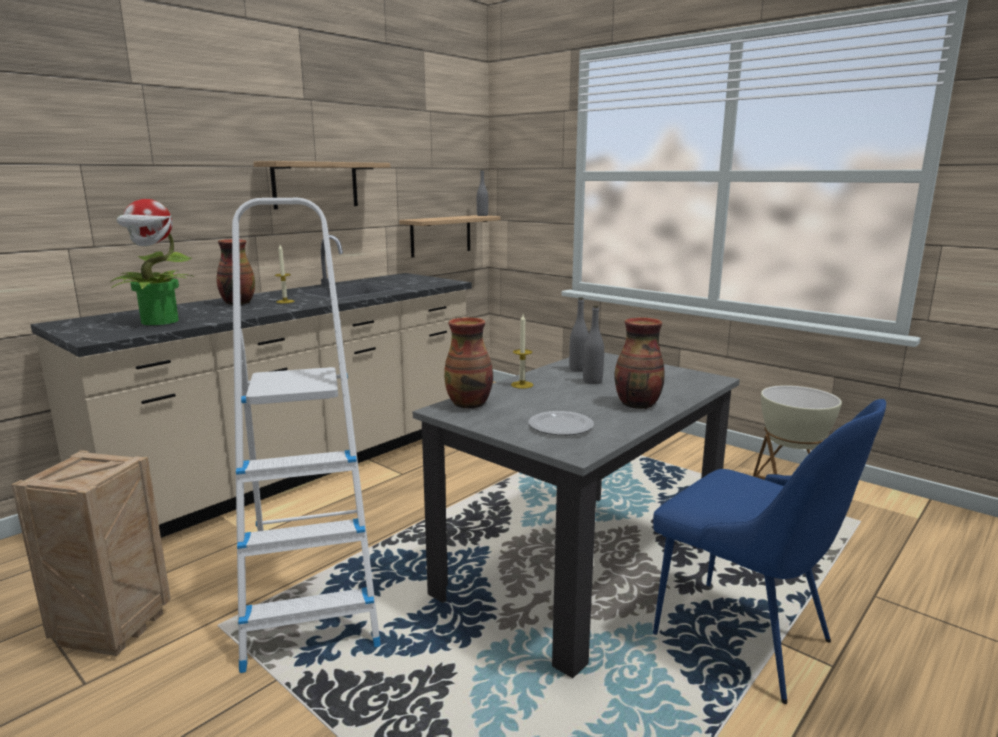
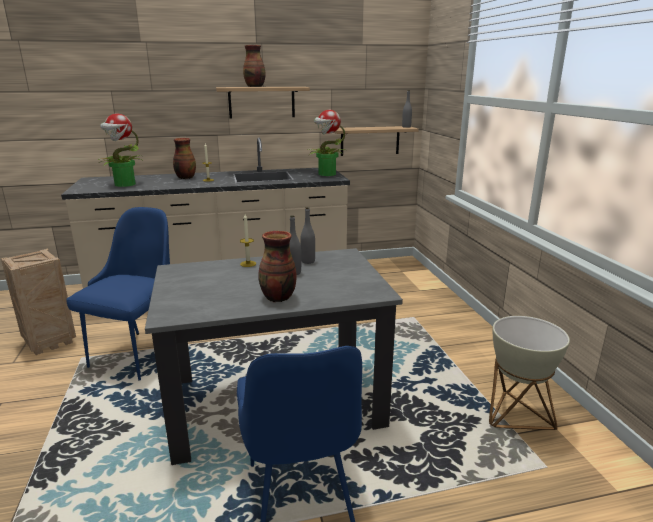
camera: 35 degrees right, 5 degrees up
white step ladder [232,198,381,673] -> blue chair [66,207,170,381]
vase [444,317,493,409] -> vase moved to [243,45,265,87]
plate [529,411,594,435] -> none
none -> potted plant [307,110,345,176]

